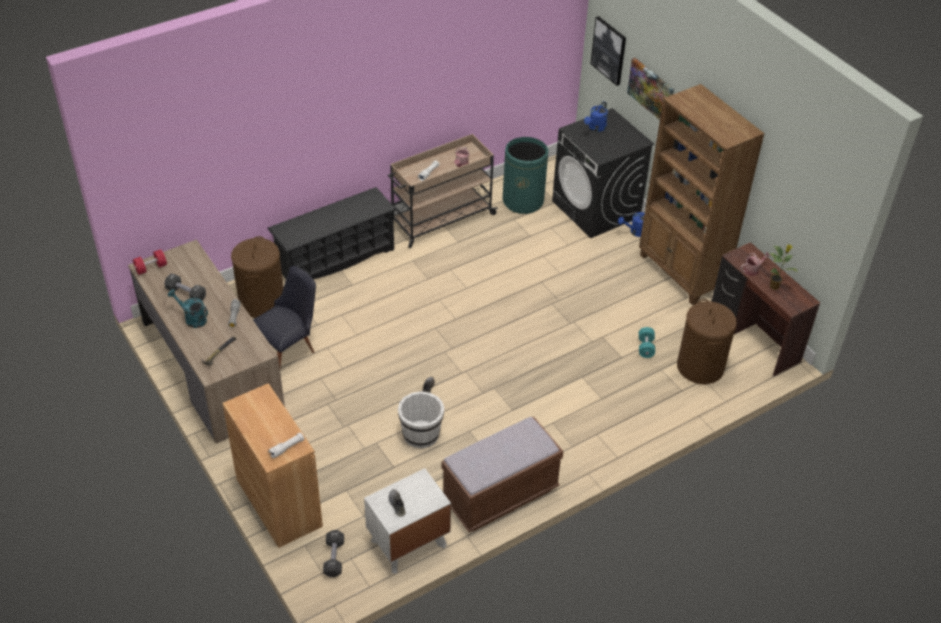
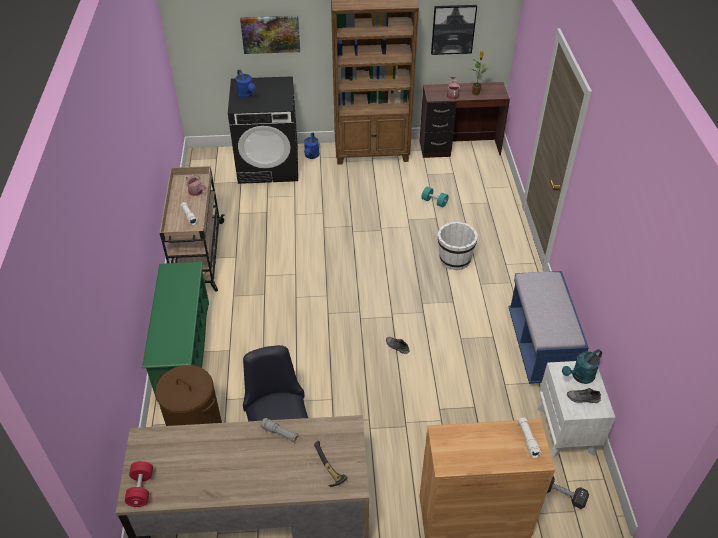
camera: 60 degrees left, 0 degrees up
black dumbbell [164,274,206,300] -> none
turquoise watering can [168,289,208,328] -> turquoise watering can moved to [562,349,602,384]
black shoe rack [267,187,396,279] -> green shoe rack [142,262,209,400]
white bucket [398,391,444,448] -> white bucket moved to [438,222,478,270]
brown bench [442,417,564,532] -> blue bench [509,271,589,384]
green trash can [503,137,548,214] -> none
picture [591,16,626,86] -> picture moved to [431,5,477,55]
brown laundry basket [677,299,737,384] -> none

